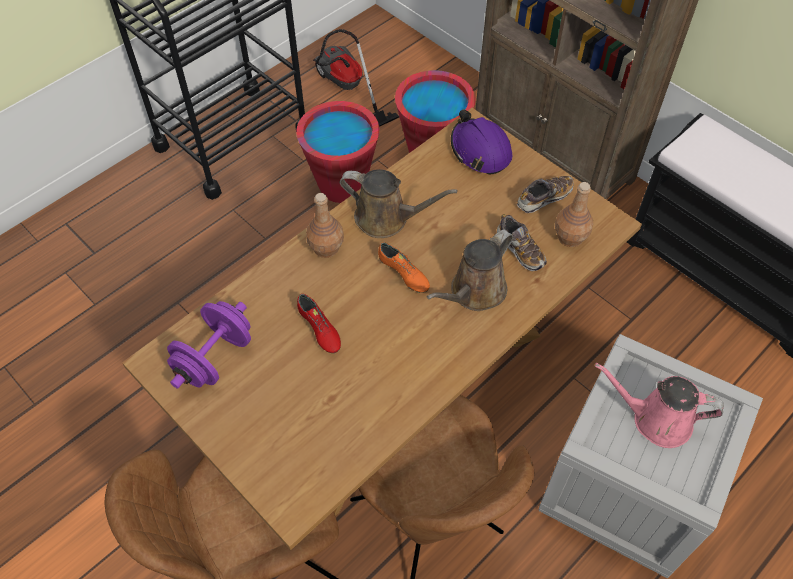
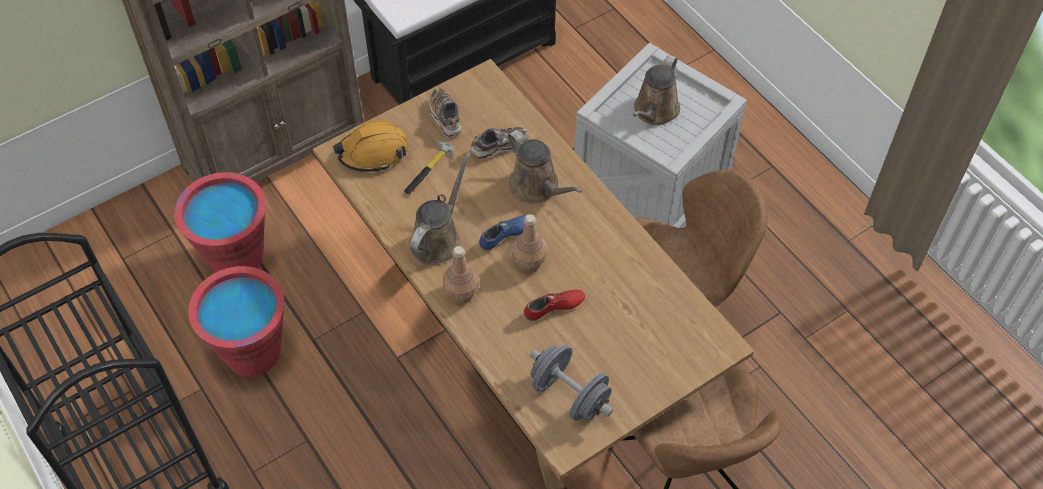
camera: 80 degrees left, 0 degrees up
purple dumbbell [167,301,251,389] -> grey dumbbell [530,345,613,421]
vacuum cleaner [313,29,399,127] -> none
orange shoe [378,242,430,293] -> blue shoe [479,215,526,250]
purple hard hat [451,109,512,175] -> orange hard hat [333,120,408,172]
brown bottle [555,182,593,247] -> brown bottle moved to [512,214,547,272]
pink watering can [595,363,724,448] -> brown watering can [633,55,680,125]
none -> hammer [404,139,454,194]

